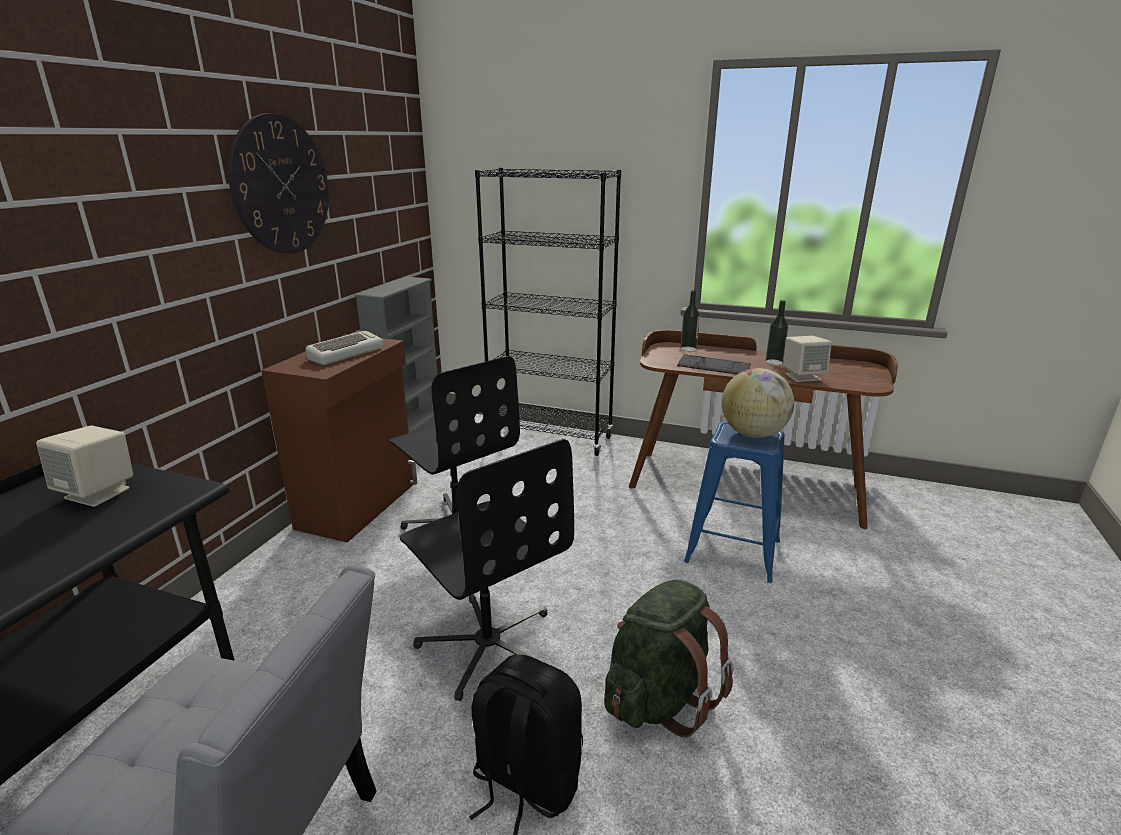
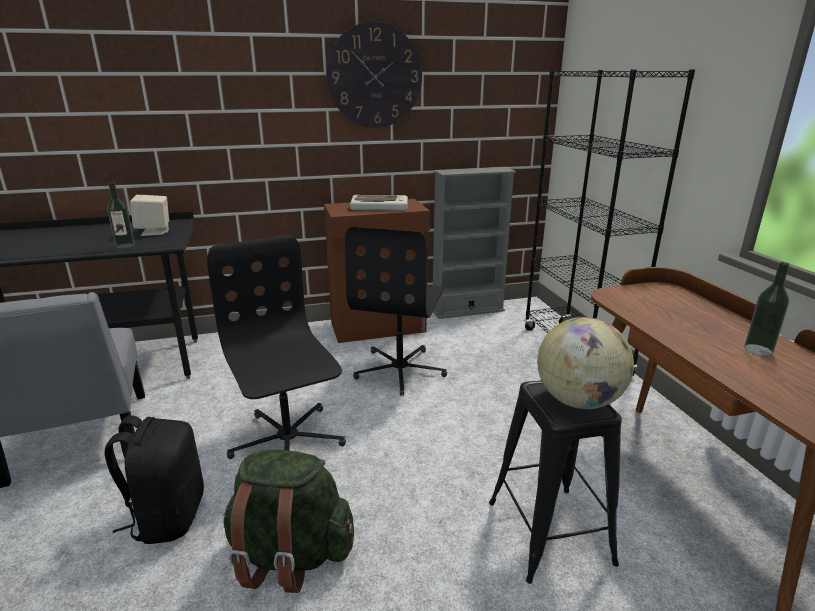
camera: 55 degrees right, 0 degrees up
black office chair [400,439,574,701] -> black office chair turned 135 degrees clockwise [207,235,346,459]
keyboard [677,354,751,374] -> none
bottle [681,290,700,352] -> bottle moved to [107,182,135,249]
blue stool [684,422,785,583] -> black stool [489,380,622,584]
beige speaker [783,336,832,382] -> none

